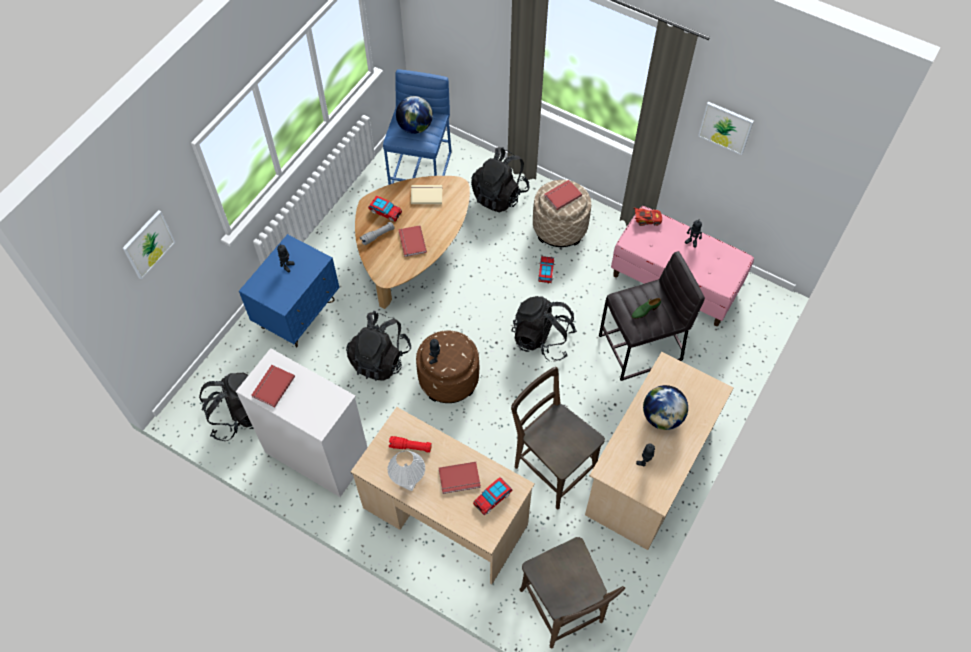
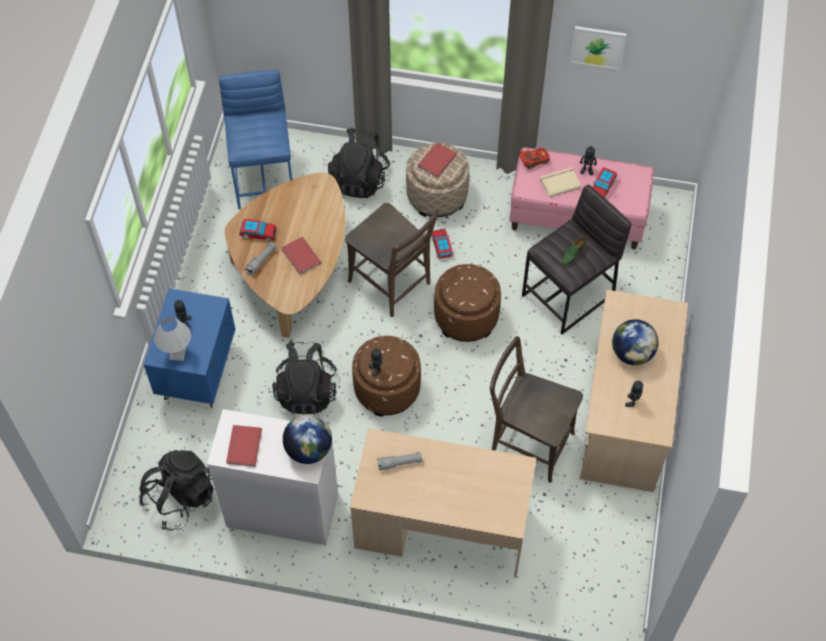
camera: 20 degrees left, 0 degrees up
picture [123,210,175,279] -> none
white table lamp [388,450,425,491] -> white table lamp moved to [154,317,191,361]
red flashlight [389,436,432,452] -> grey flashlight [377,452,422,470]
globe [396,96,433,134] -> globe moved to [283,415,332,464]
beige book [411,185,443,204] -> beige book moved to [540,167,581,197]
red book [439,462,481,494] -> none
toy car [473,477,513,516] -> toy car moved to [593,167,617,198]
black backpack [512,296,577,362] -> brown ottoman [434,264,501,342]
brown chair [520,537,625,648] -> brown chair moved to [345,203,439,317]

